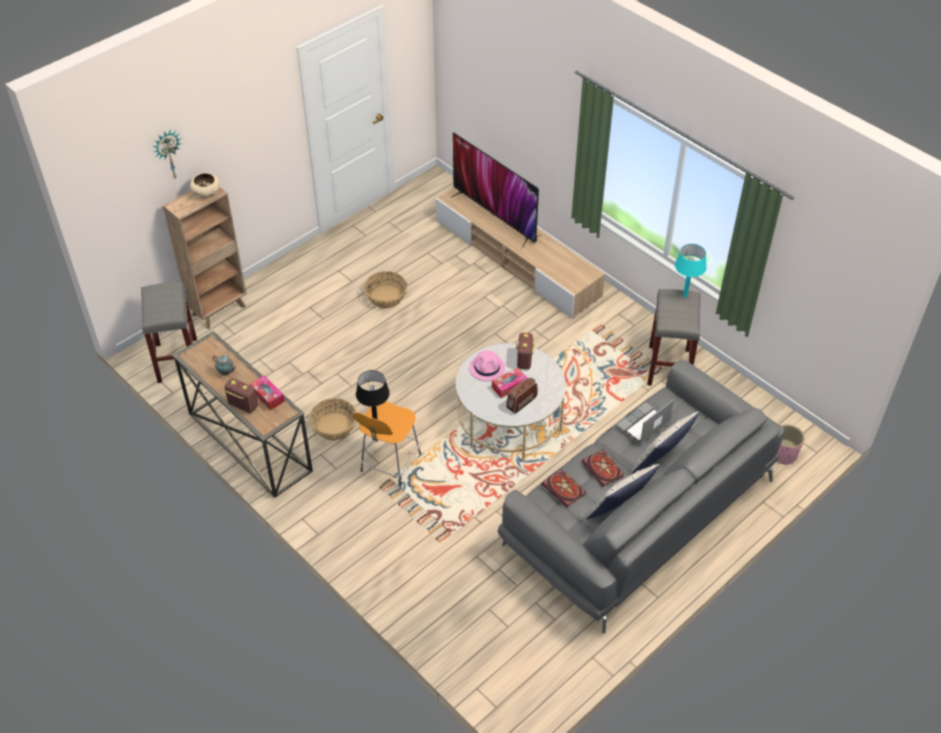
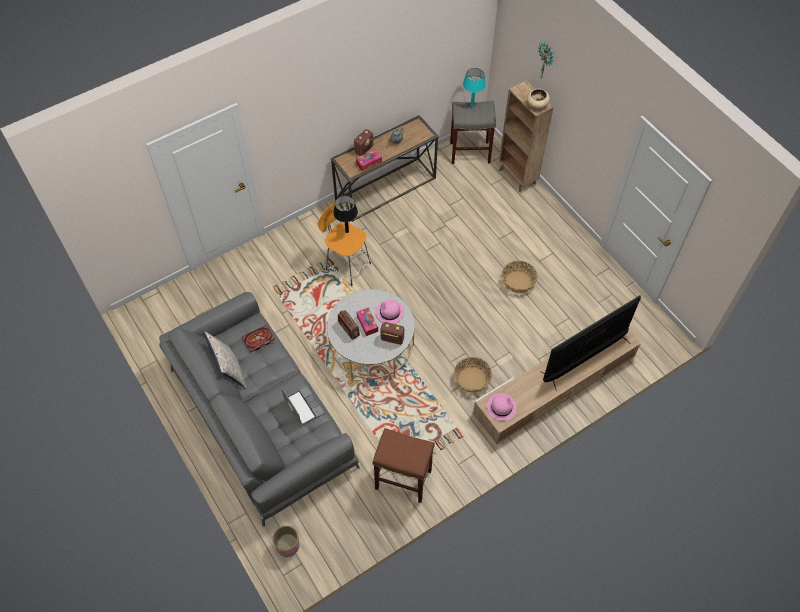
camera: 100 degrees right, 10 degrees up
basket [309,398,356,441] -> basket moved to [454,357,492,393]
book [581,449,624,487] -> none
pillow [632,411,700,473] -> none
grey stool [647,289,700,386] -> brown stool [373,428,435,503]
turquoise table lamp [675,244,707,297] -> turquoise table lamp moved to [463,68,486,107]
none -> pink hat [487,393,517,421]

